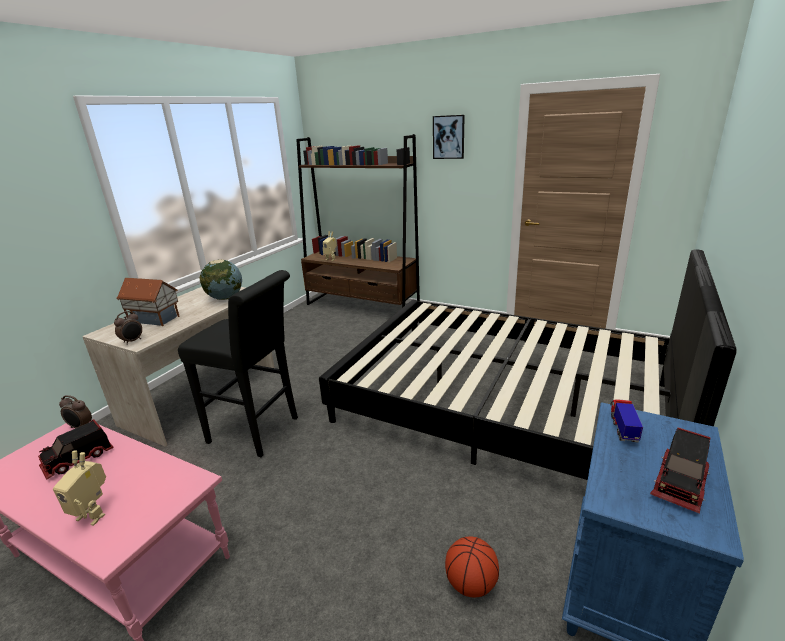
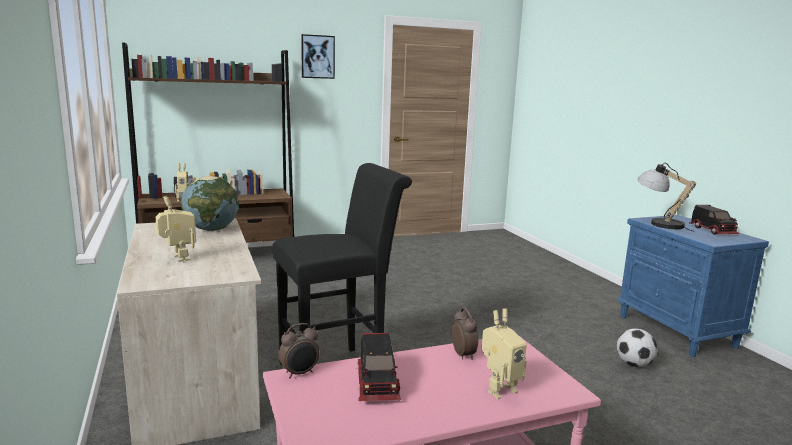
camera: 50 degrees left, 10 degrees down
alarm clock [114,311,142,345] -> alarm clock moved to [452,307,478,360]
toy house [116,278,180,326] -> toy robot [156,196,196,262]
black bed [319,250,737,480] -> none
basketball [445,536,499,598] -> football [617,328,657,367]
toy truck [611,399,643,443] -> table lamp [637,163,697,231]

